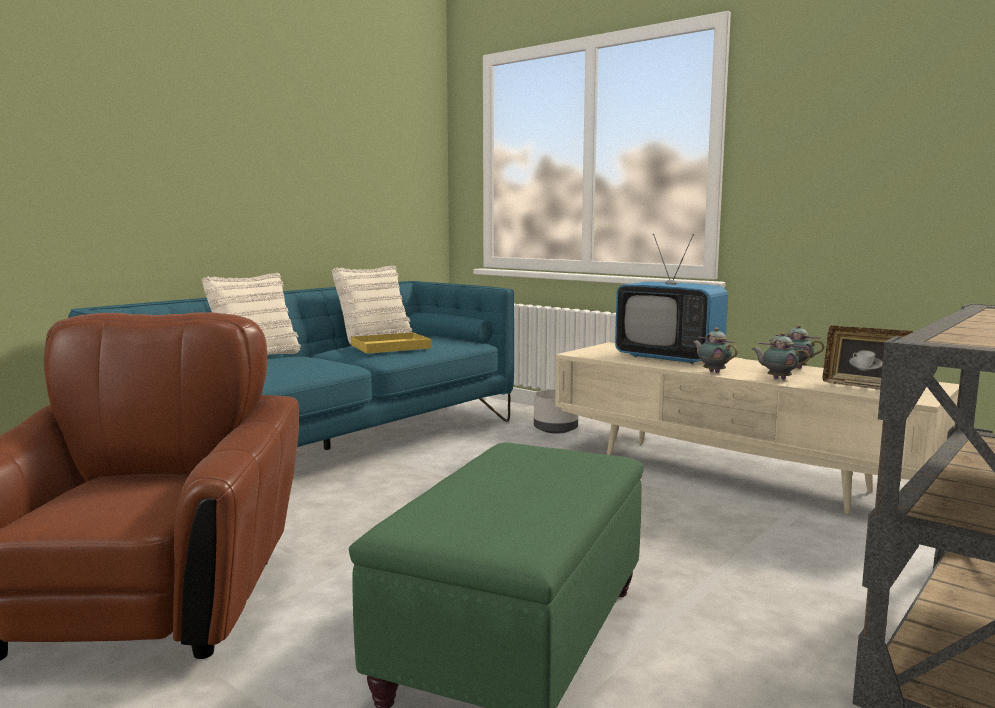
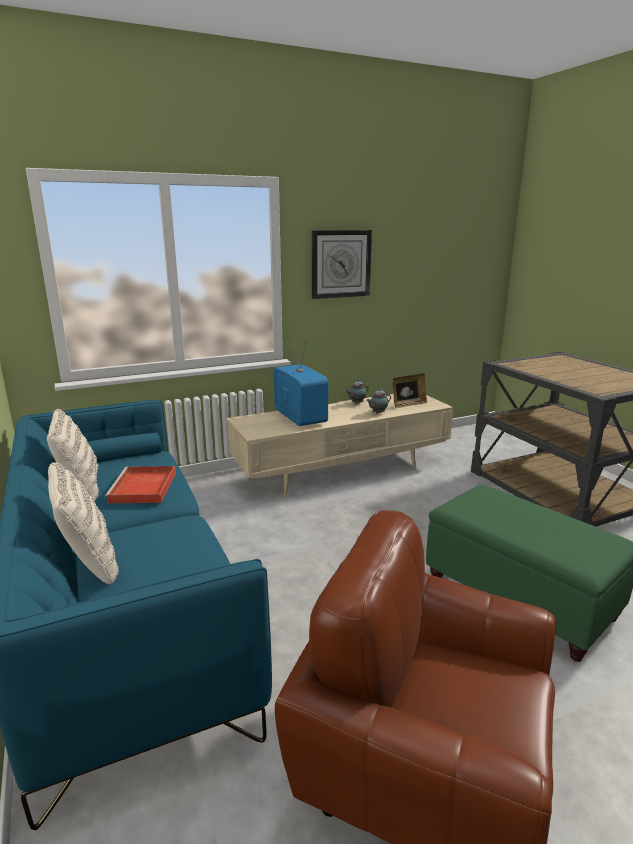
camera: 65 degrees left, 10 degrees up
yellow tray [351,332,431,354] -> red tray [105,466,176,503]
grey planter [534,390,578,434] -> none
television [615,234,728,364] -> television turned 90 degrees counterclockwise [274,336,328,426]
teapot [693,328,738,373] -> none
none -> wall clock [312,230,372,299]

